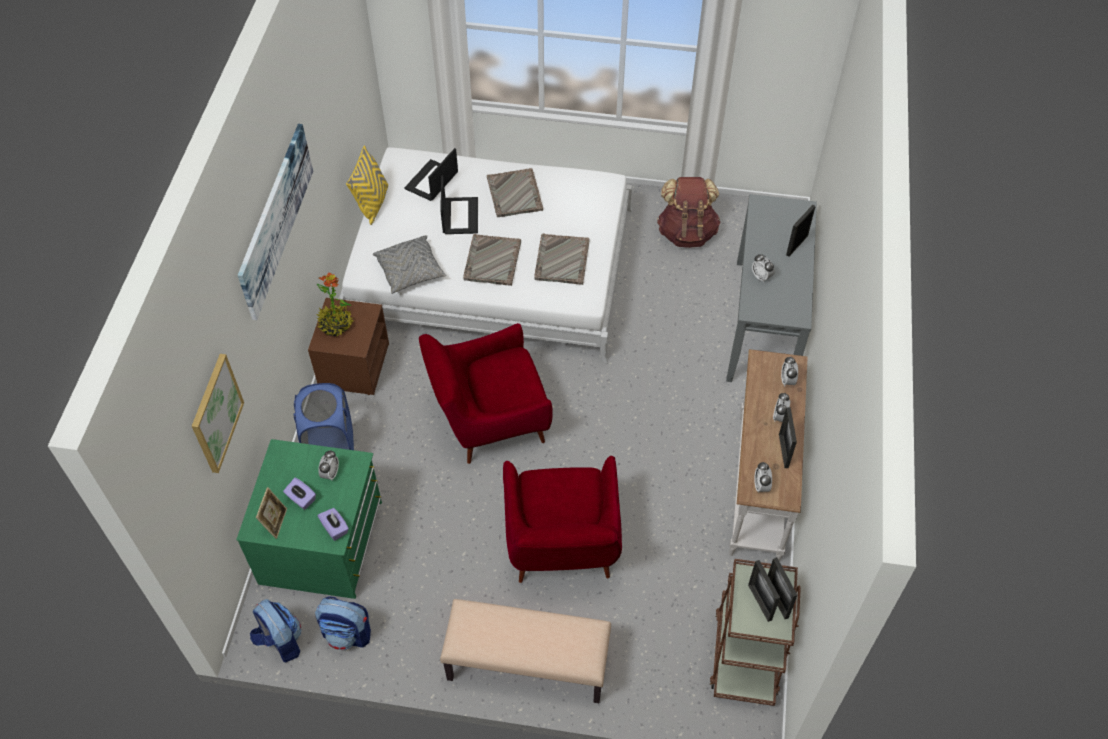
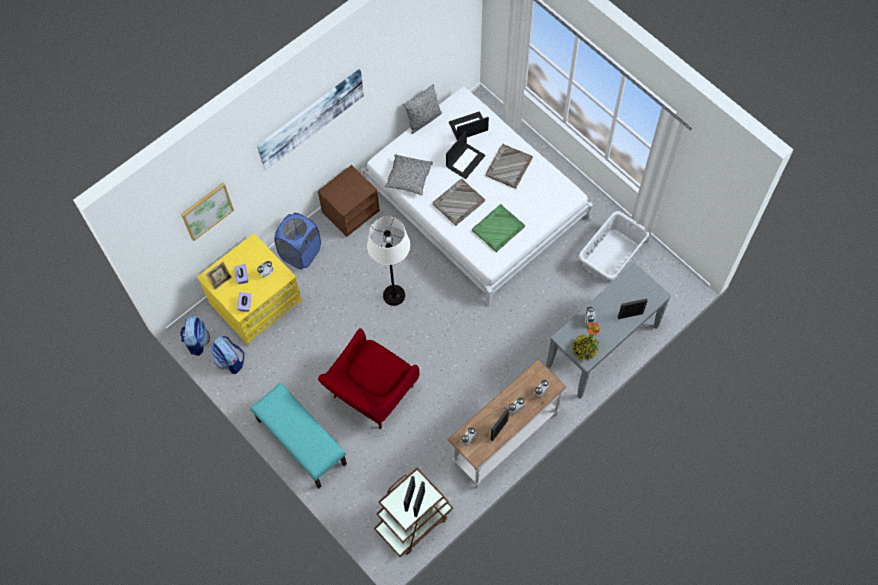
camera: 40 degrees right, 10 degrees up
green dresser [236,439,382,599] -> yellow dresser [197,233,302,346]
potted plant [316,272,354,336] -> potted plant moved to [572,322,600,360]
yellow pillow [346,145,388,225] -> grey pillow [403,84,442,134]
red armchair [419,323,553,464] -> white floor lamp [367,216,410,306]
beige bench [440,599,611,703] -> turquoise bench [250,383,347,488]
grey tray [534,234,590,285] -> green tray [472,204,525,252]
brown backpack [657,177,721,248] -> grey laundry basket [578,211,649,282]

